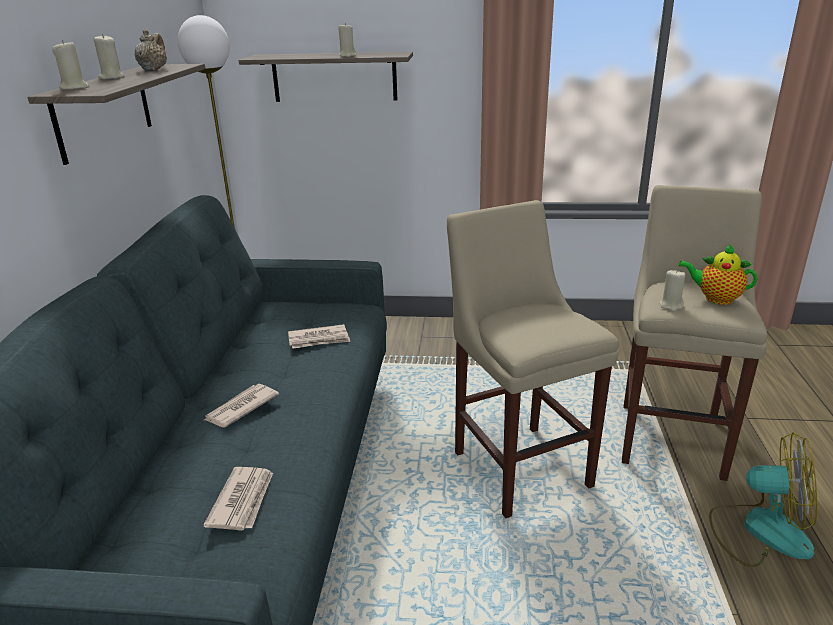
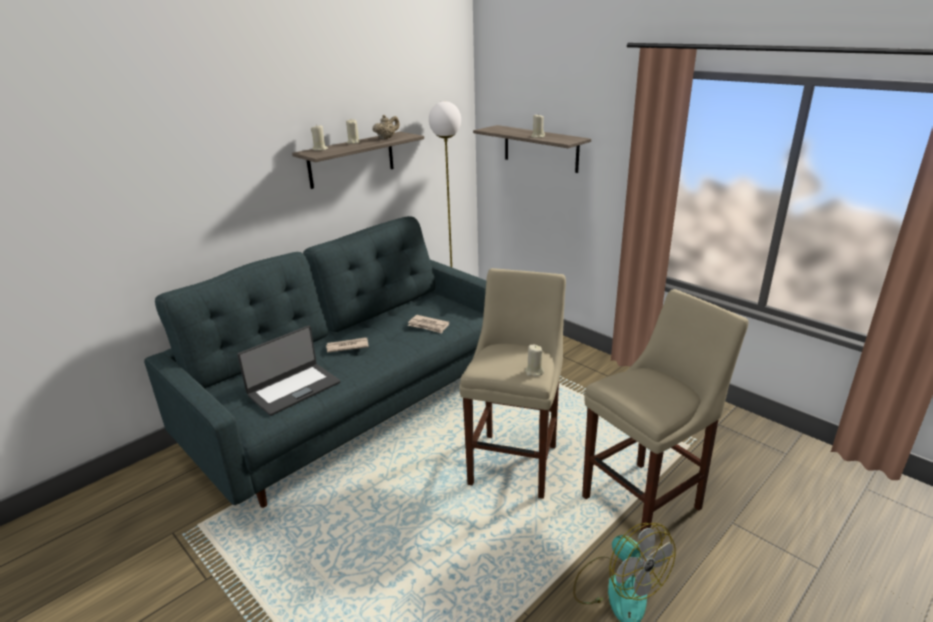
camera: 40 degrees right, 0 degrees up
newspaper [203,467,273,531] -> laptop [237,325,340,416]
beige candle [659,270,685,311] -> beige candle moved to [525,345,544,376]
teapot [678,244,757,305] -> none

